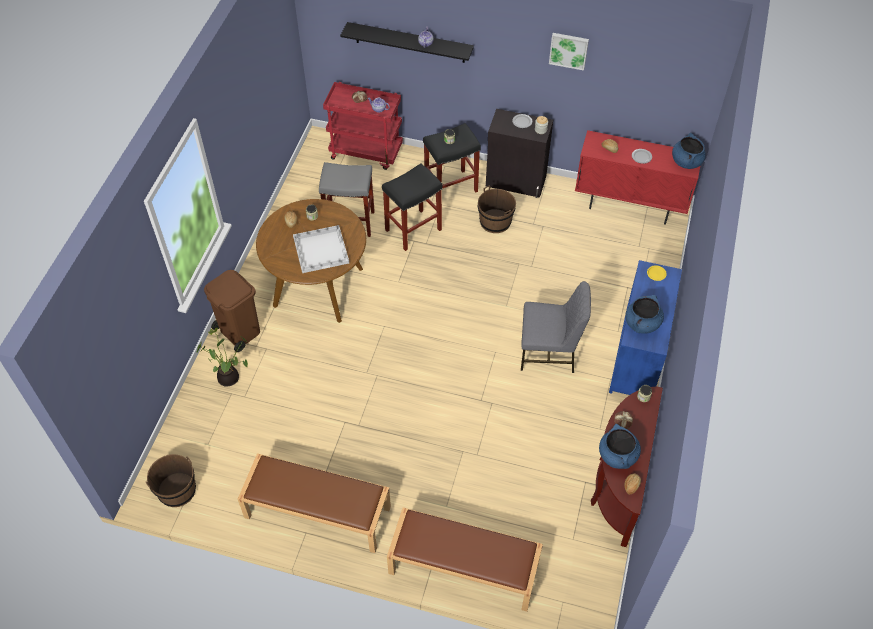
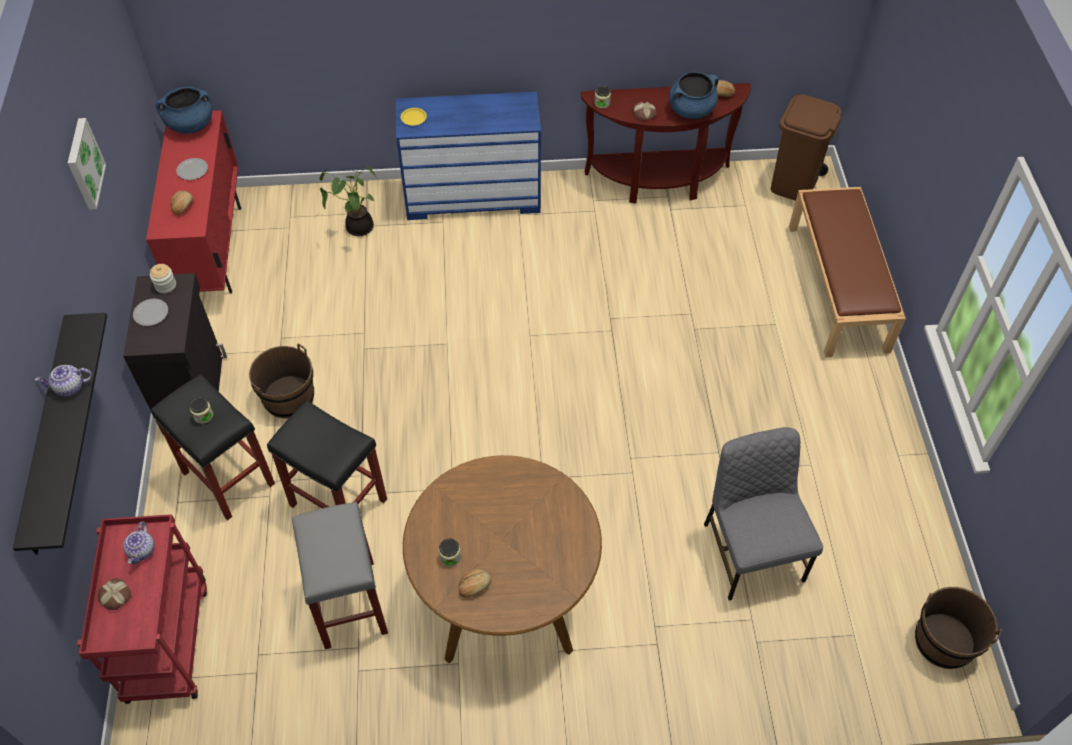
camera: 110 degrees left, 0 degrees up
potted plant [196,328,248,387] -> potted plant moved to [320,164,376,236]
brown trash can [204,270,260,352] -> brown trash can moved to [771,95,842,201]
brown bench [238,453,391,553] -> none
white tray [293,225,349,273] -> none
grey chair [521,281,591,373] -> grey chair moved to [704,427,823,600]
blue cooking pot [625,295,664,333] -> none

